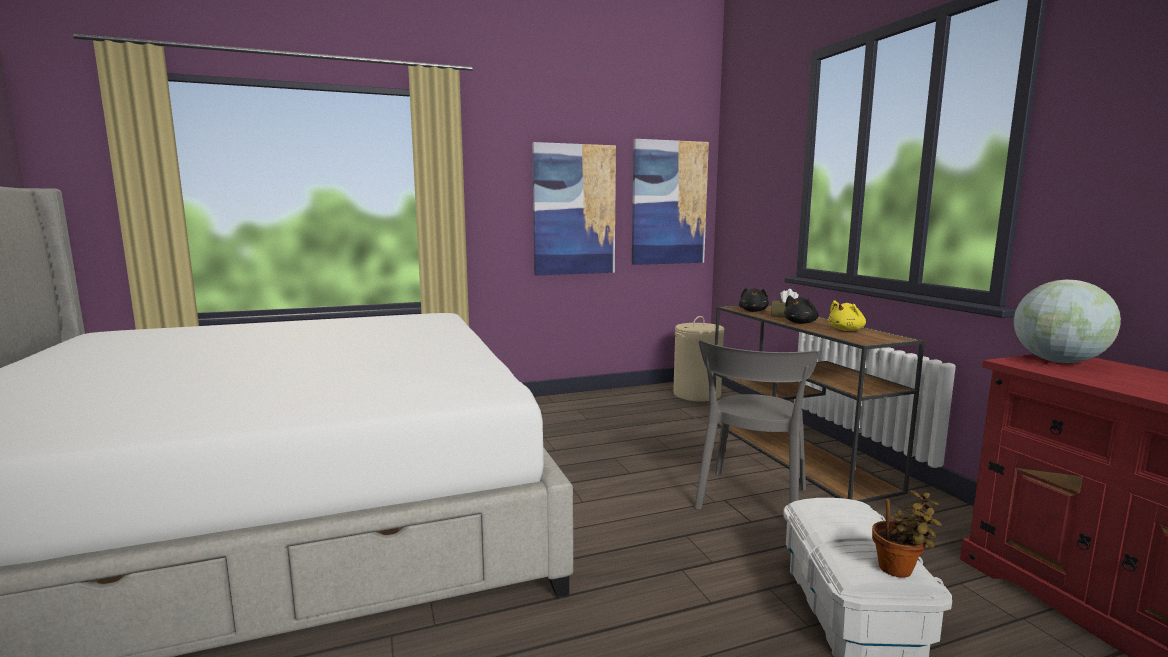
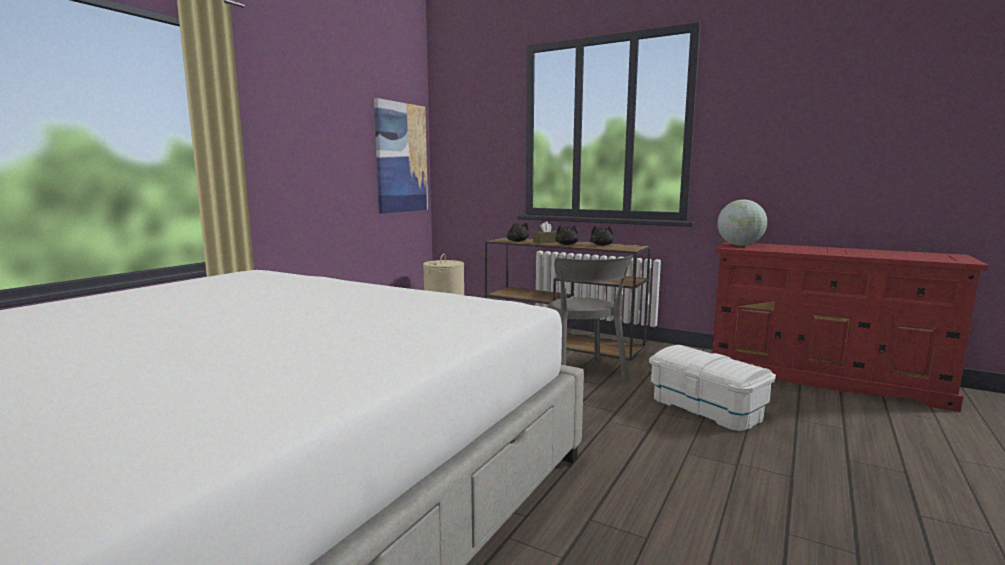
camera: 40 degrees left, 0 degrees up
picture [532,142,616,275] -> none
yellow plush toy [828,301,866,331] -> black plush toy [590,226,614,246]
potted plant [872,490,942,578] -> none

